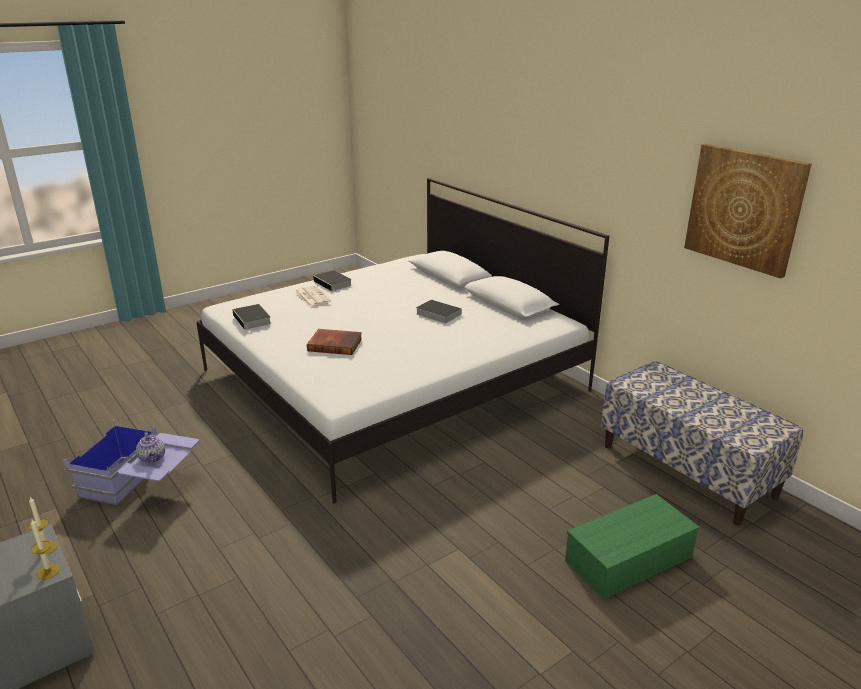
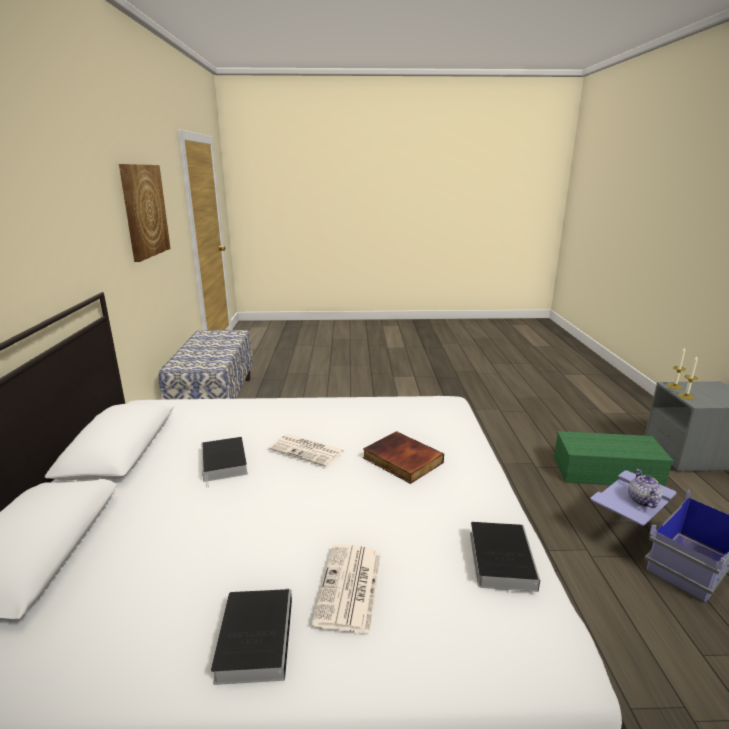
camera: 145 degrees left, 5 degrees down
green storage box [565,494,700,599] -> green storage box moved to [554,431,674,487]
none -> newspaper [268,434,344,467]

